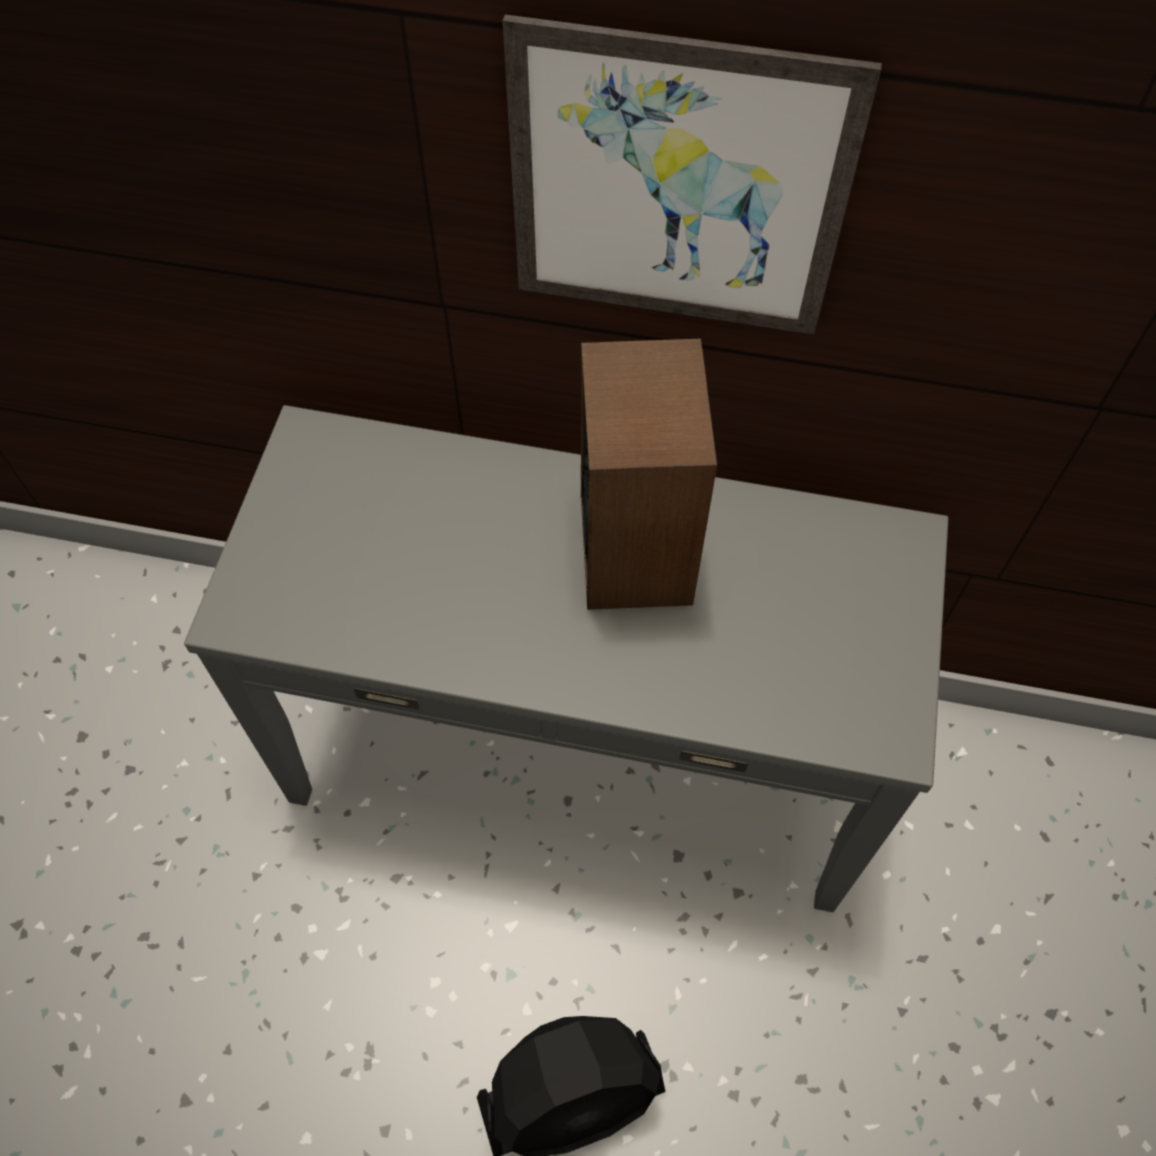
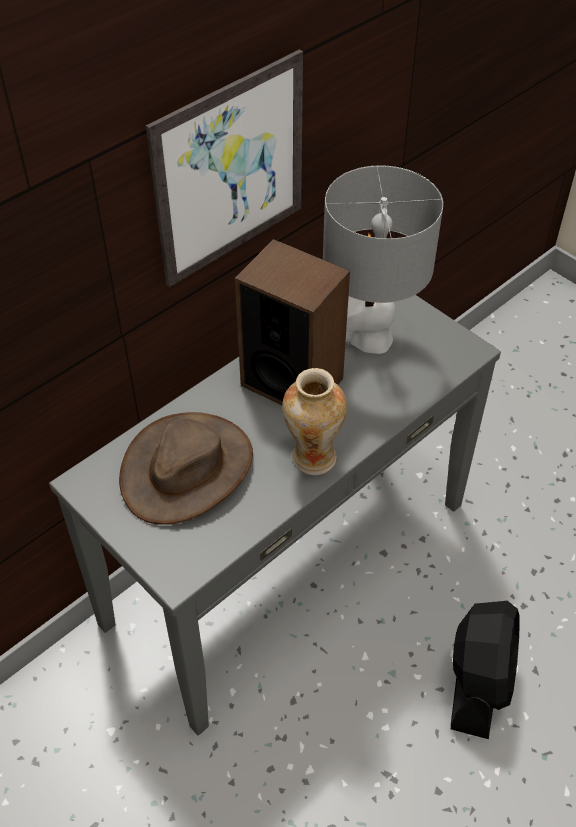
camera: 55 degrees left, 10 degrees down
none -> brown hat [119,412,253,525]
none -> vase [282,368,347,475]
none -> grey table lamp [323,165,443,354]

